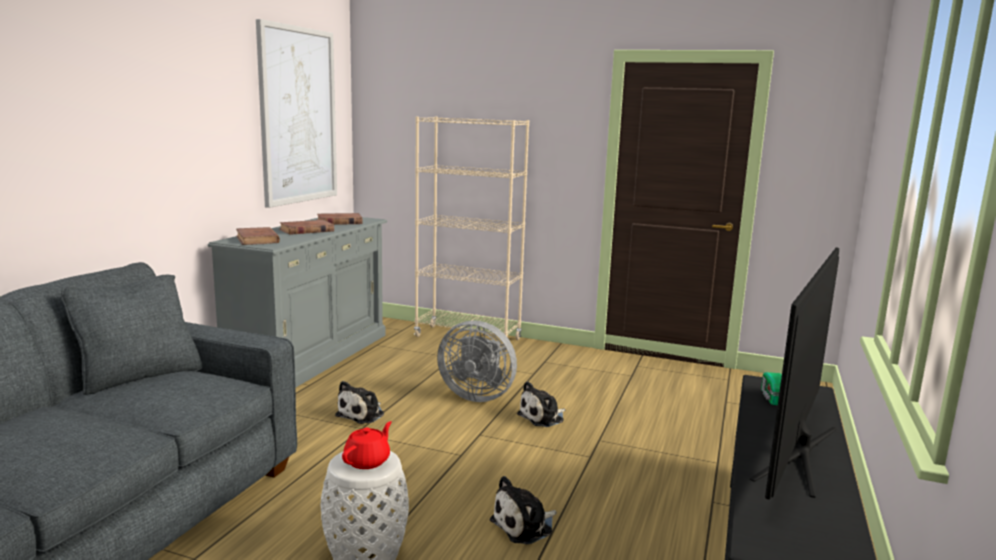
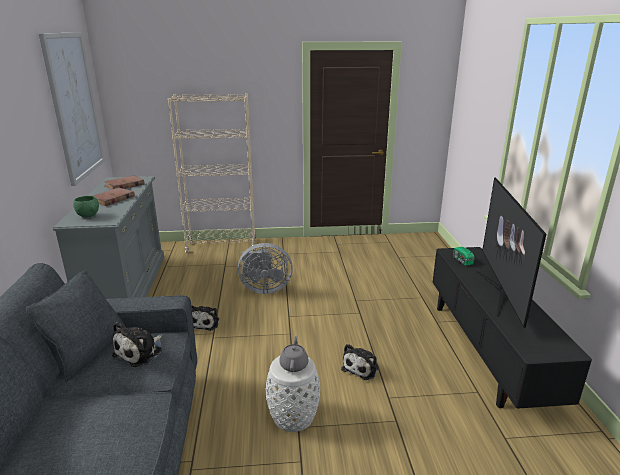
camera: 25 degrees left, 10 degrees up
brown book [236,227,280,245] -> green bowl [73,196,99,218]
red teapot [342,421,391,469] -> grey teapot [279,336,309,372]
plush toy [517,381,565,427] -> plush toy moved to [112,322,162,367]

